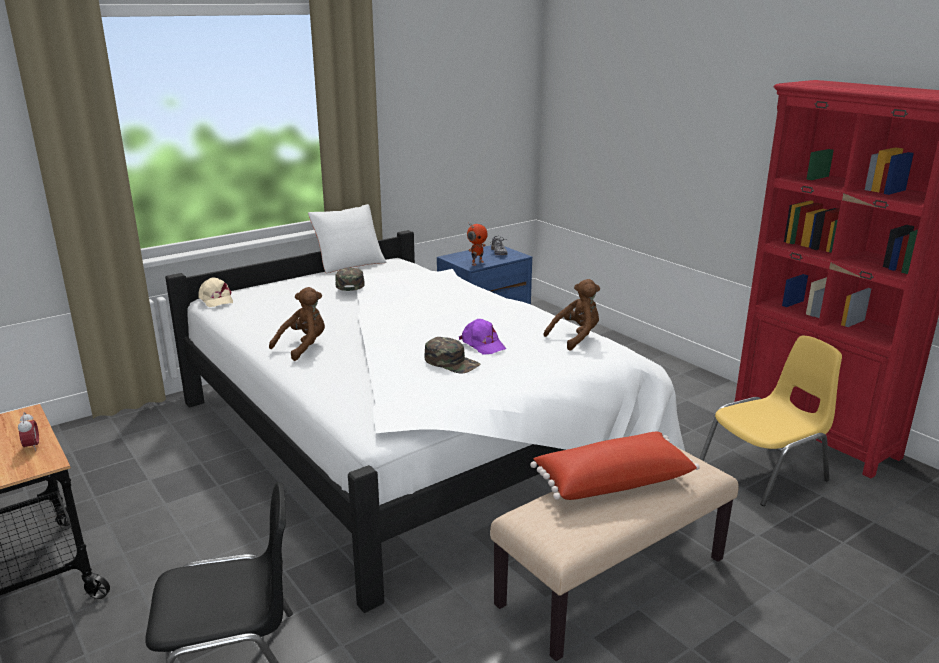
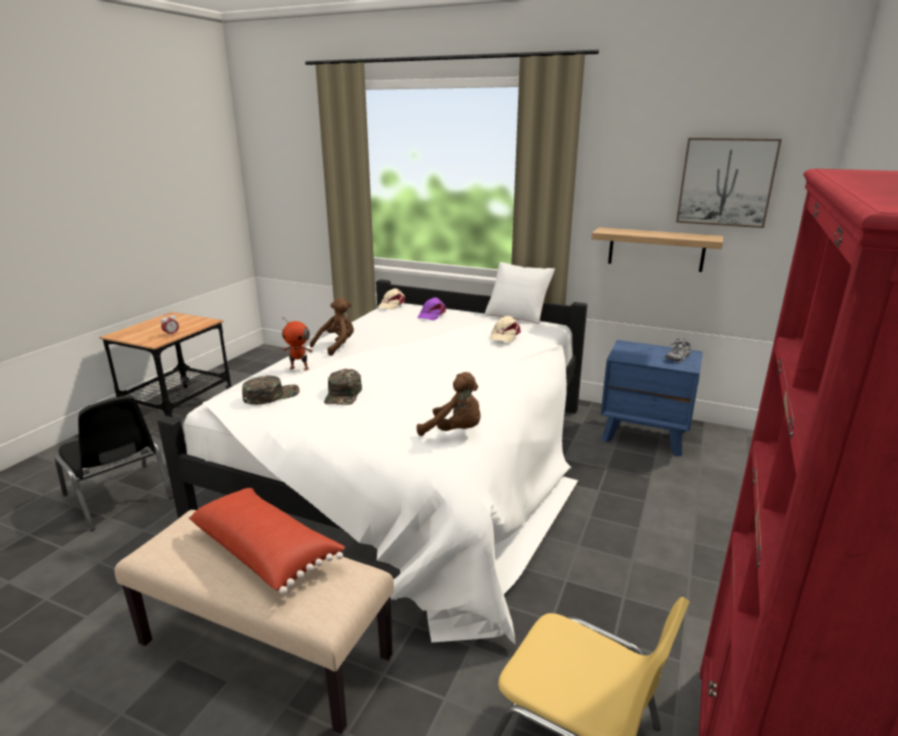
camera: 60 degrees right, 0 degrees up
brown plush toy [269,287,325,361] -> brown plush toy turned 60 degrees counterclockwise [310,298,354,356]
green cap [335,267,365,291] -> green cap moved to [242,375,300,405]
purple cap [459,319,506,355] -> purple cap moved to [417,297,446,321]
toy robot [467,223,488,266] -> toy robot moved to [282,316,313,370]
none -> beige cap [490,316,521,342]
none -> shelf [591,227,723,272]
none -> picture [676,138,782,228]

